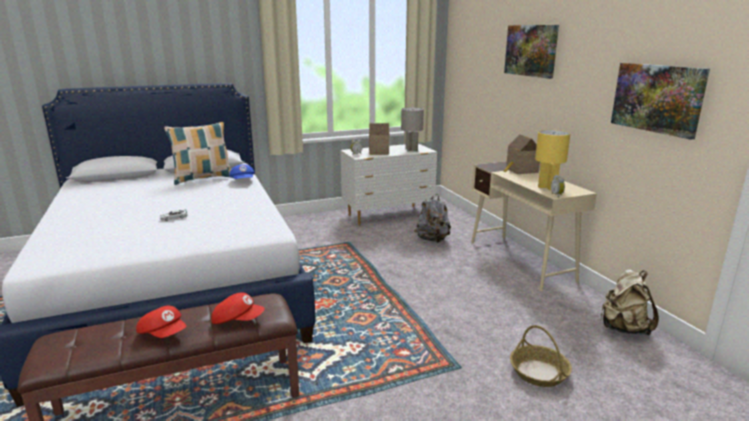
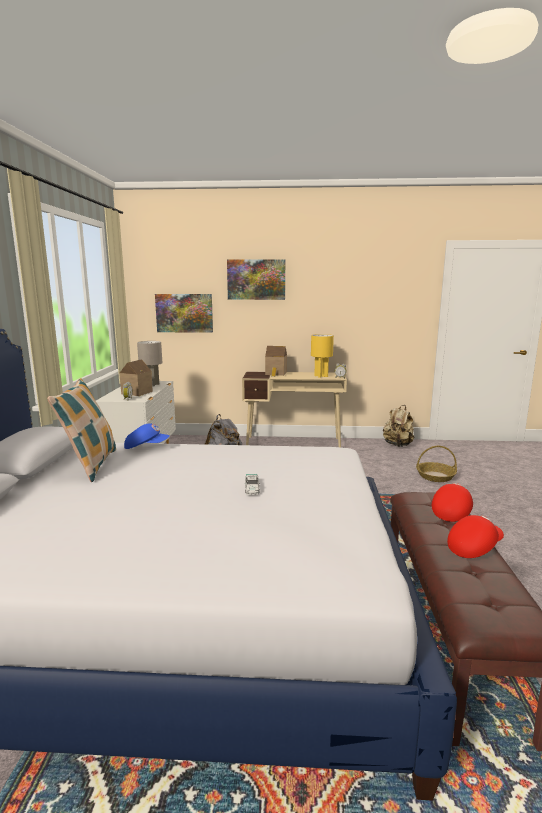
camera: 65 degrees left, 5 degrees down
picture [611,63,710,140] -> picture moved to [155,294,213,333]

